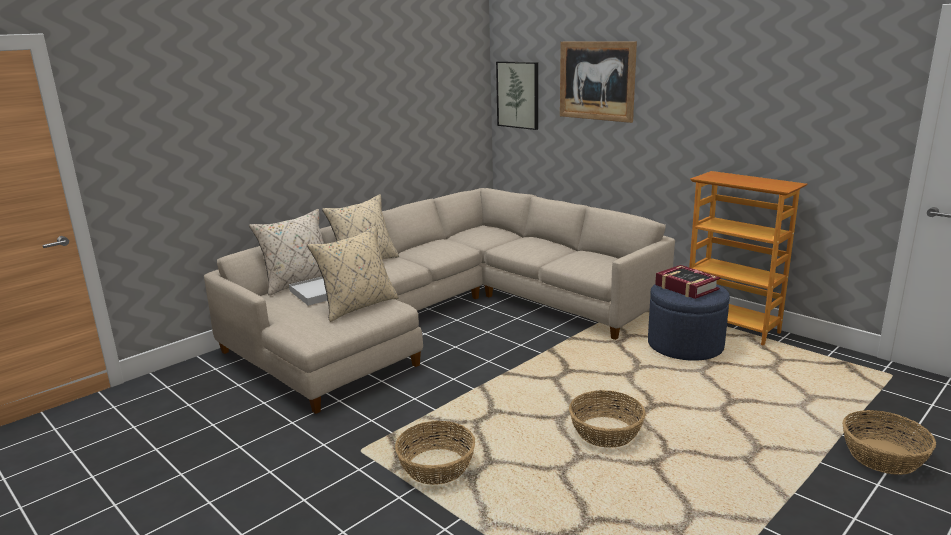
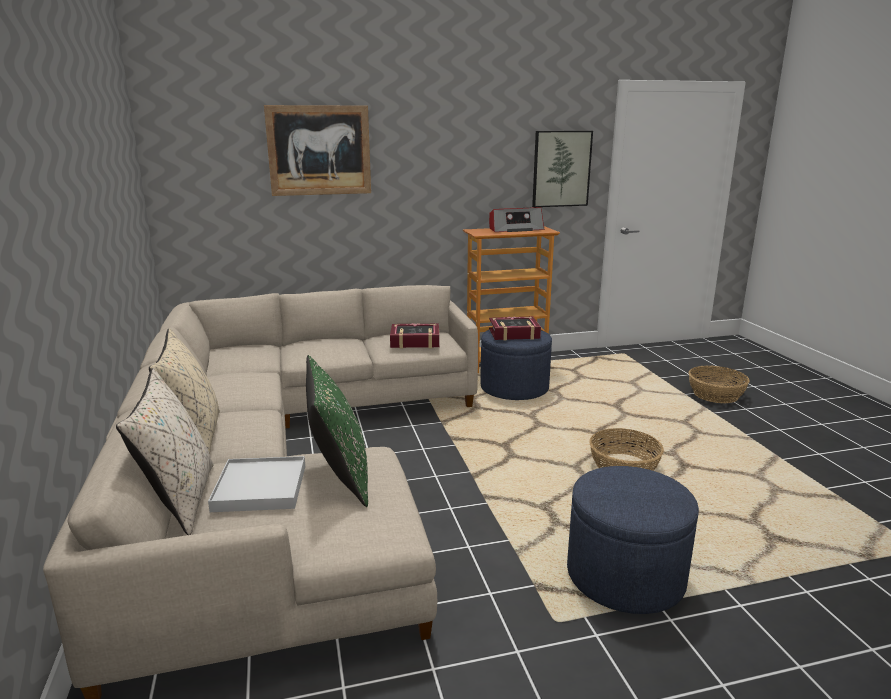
camera: 60 degrees left, 0 degrees up
beige pillow [307,225,399,322] -> green pillow [306,355,368,507]
basket [395,421,475,485] -> blue ottoman [567,466,699,614]
picture [496,61,538,130] -> picture moved to [532,131,593,207]
none -> book [390,323,439,348]
none -> radio [489,207,544,232]

